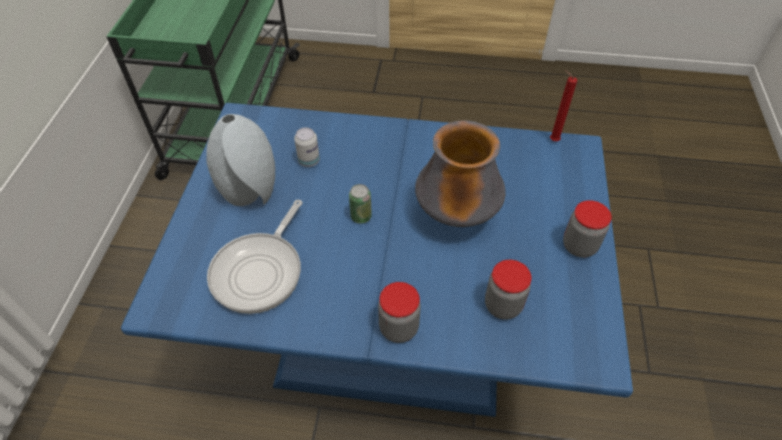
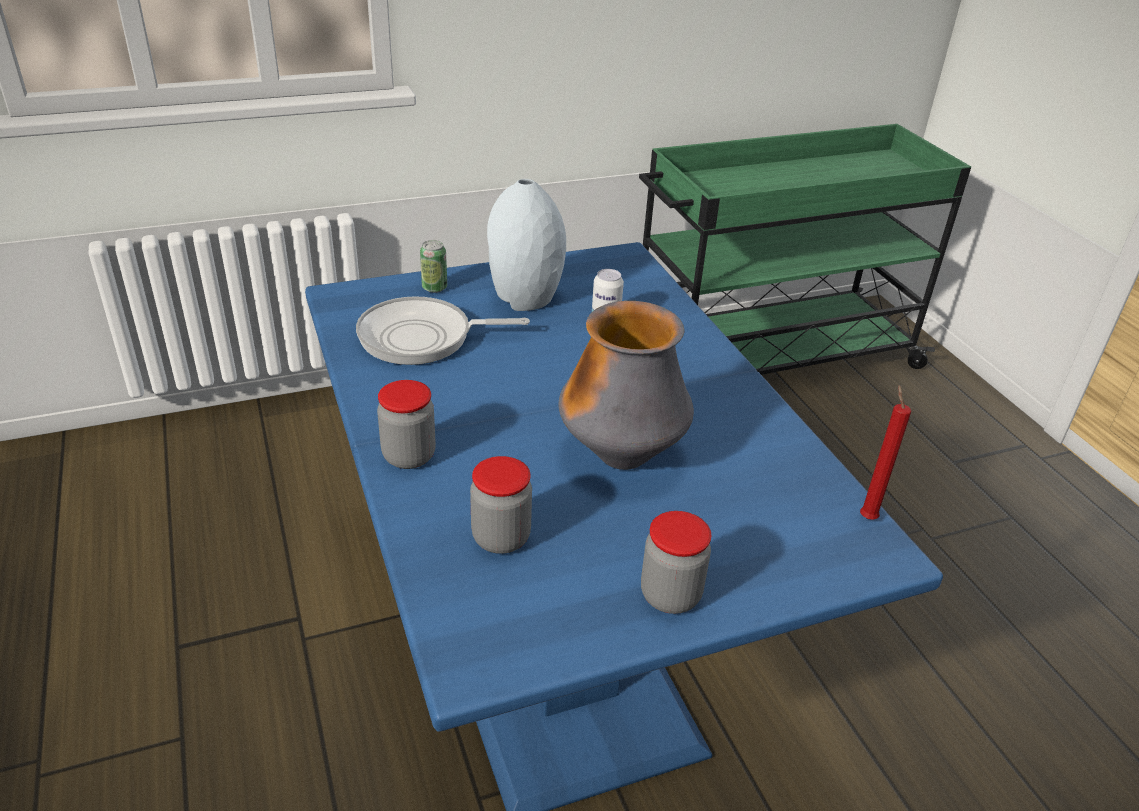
camera: 60 degrees right, 15 degrees down
can [349,184,372,224] -> can moved to [420,240,447,293]

